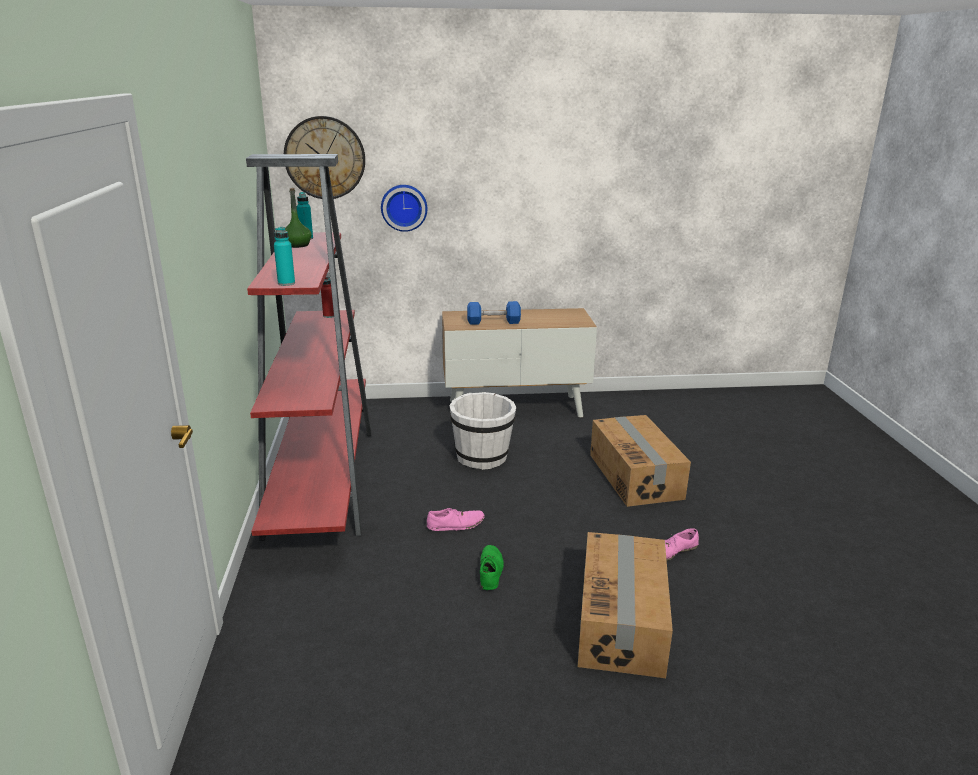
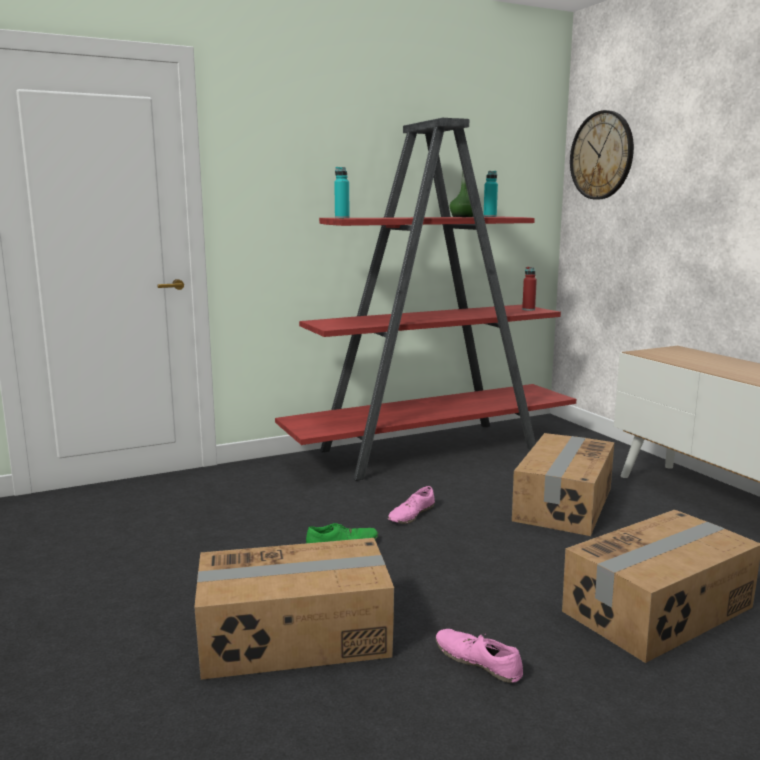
camera: 70 degrees right, 10 degrees down
wall clock [381,185,427,232] -> none
pink shoe [427,508,485,531] -> pink shoe turned 75 degrees clockwise [388,486,435,524]
white bucket [449,392,516,470] -> cardboard box [512,433,614,536]
blue dumbbell [467,301,521,325] -> none

